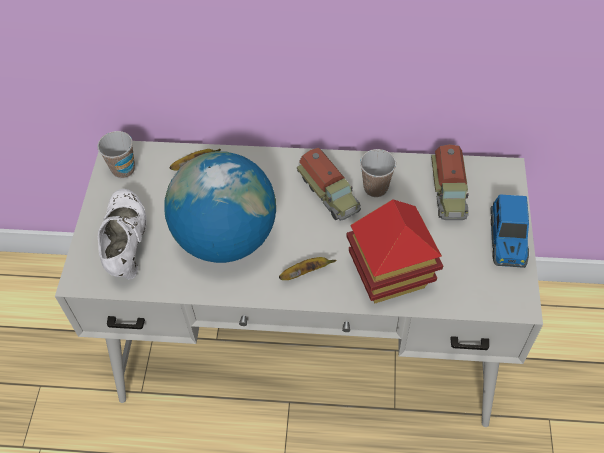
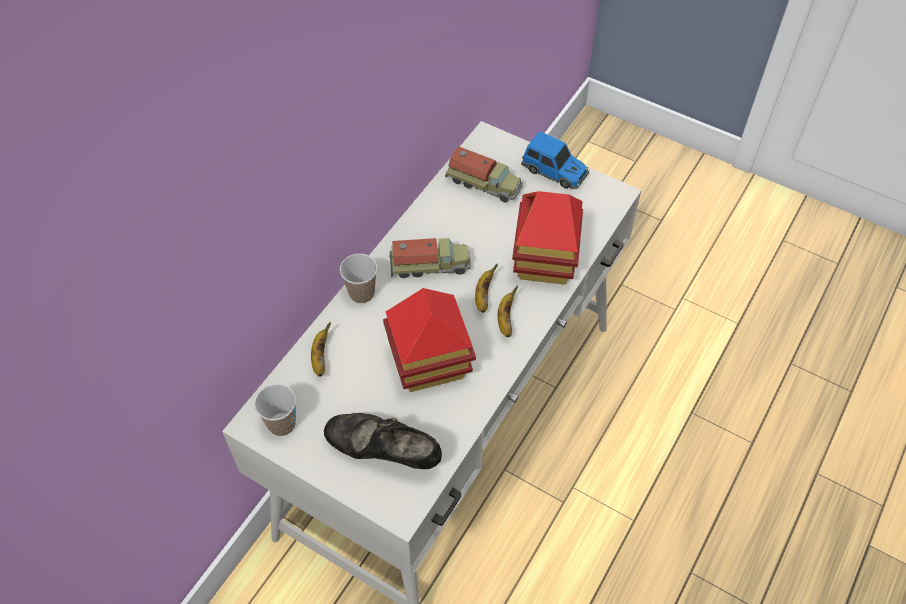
camera: 65 degrees left, 0 degrees up
white shoe [98,189,147,280] -> black shoe [324,413,442,469]
globe [164,151,276,263] -> toy house [383,288,476,392]
cup [360,149,396,197] -> cup moved to [340,254,377,303]
none -> banana [475,263,498,313]

